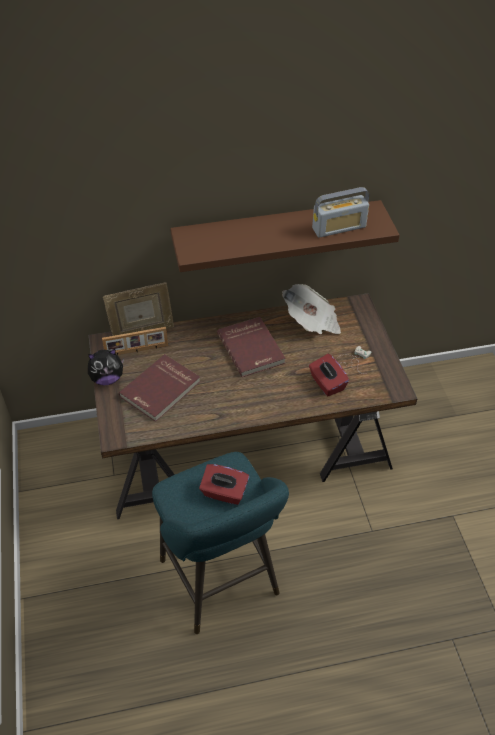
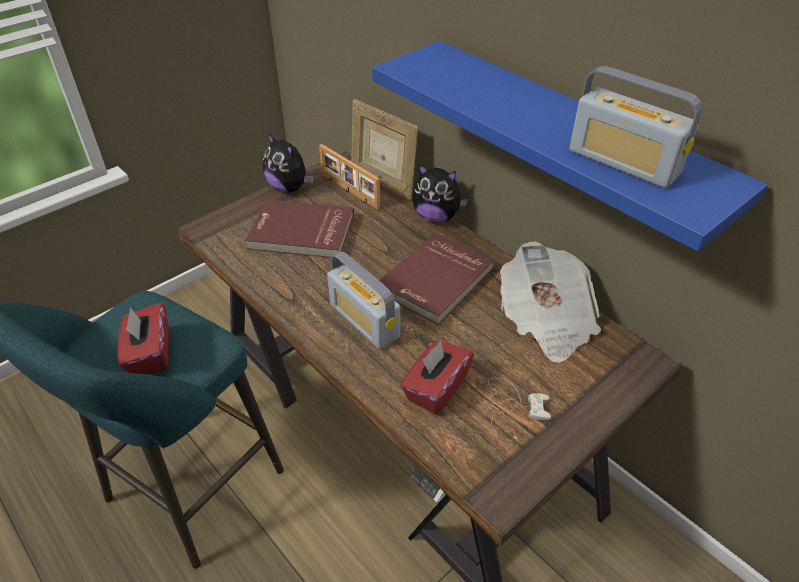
camera: 60 degrees right, 5 degrees down
brown shelf [170,200,400,272] -> blue shelf [372,41,768,252]
none -> radio [327,252,400,349]
none -> plush toy [412,164,468,223]

